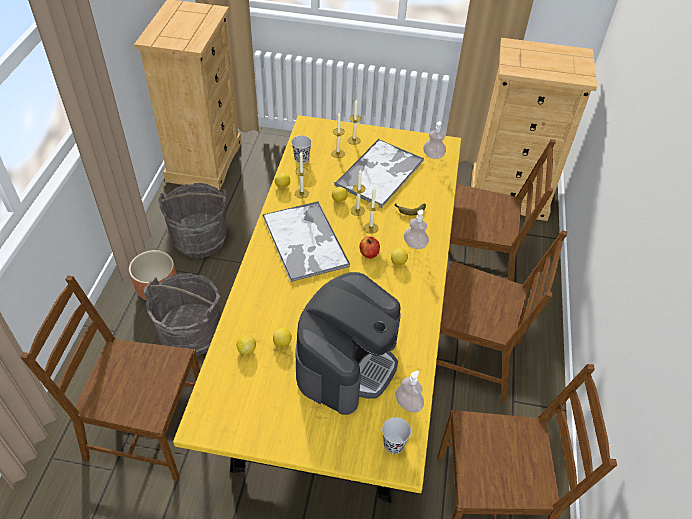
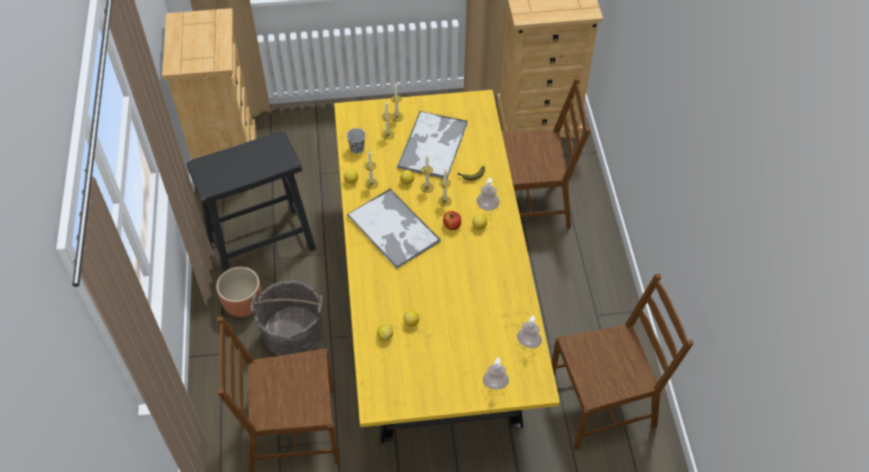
camera: 15 degrees left, 5 degrees up
grey bucket [158,183,227,258] -> black stool [186,131,316,273]
coffee machine [295,272,401,415] -> none
black cup [382,417,411,454] -> none
soap dispenser [423,121,446,159] -> soap dispenser moved to [483,357,509,390]
brown chair [436,230,568,402] -> none

